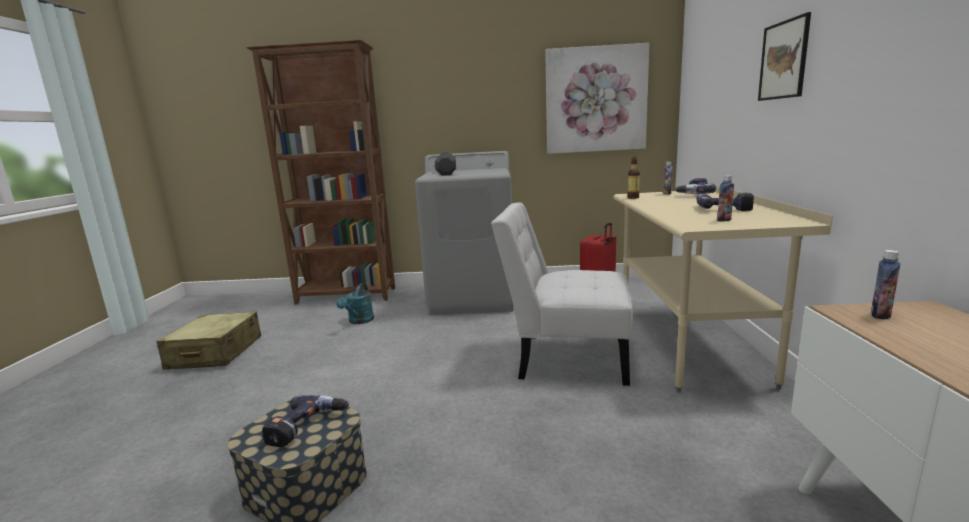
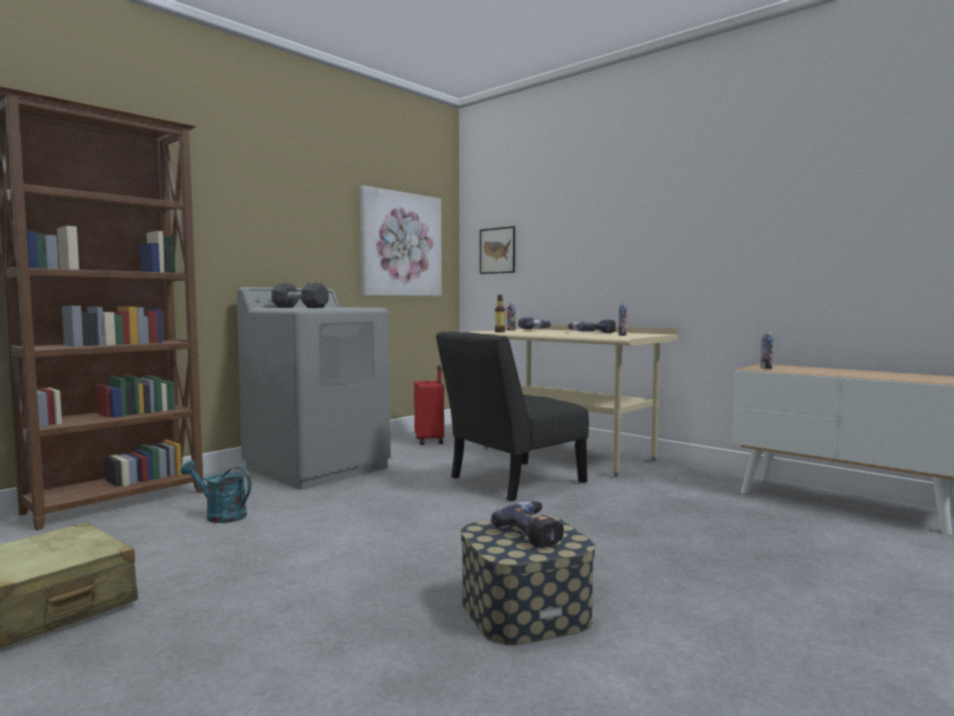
camera: 50 degrees left, 10 degrees down
turquoise watering can [336,283,374,324] -> turquoise watering can turned 150 degrees clockwise [181,460,252,523]
white chair [491,203,633,386] -> black chair [436,332,589,501]
picture [758,12,811,101] -> picture moved to [480,226,515,274]

